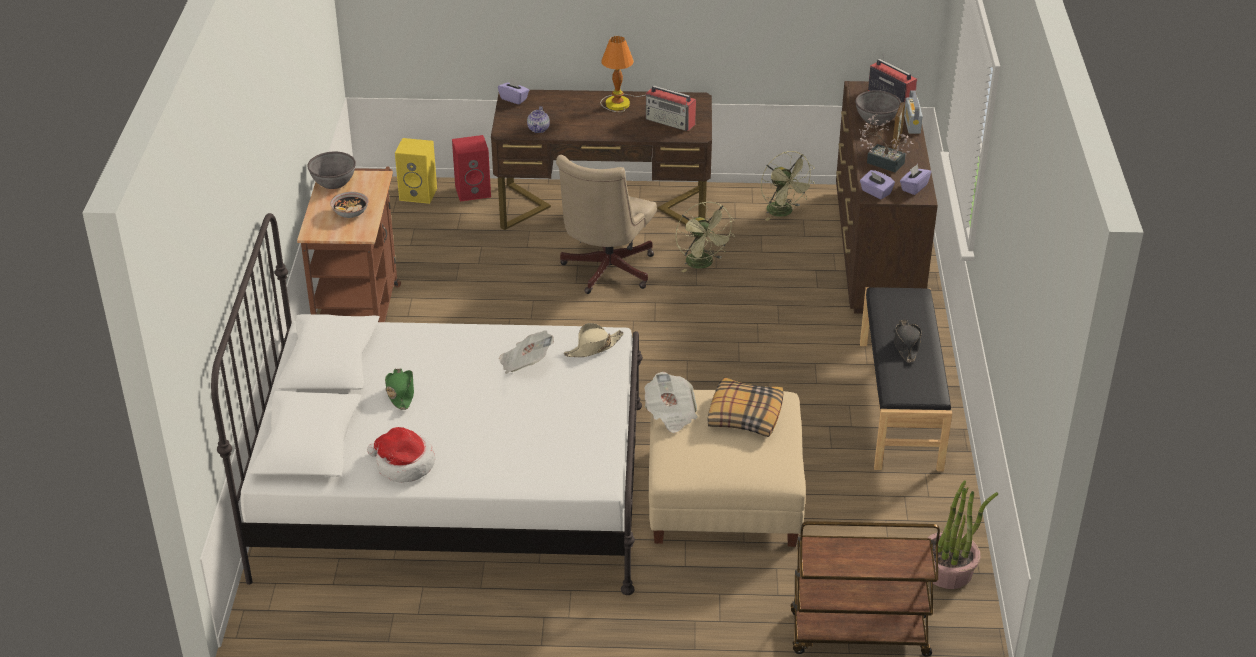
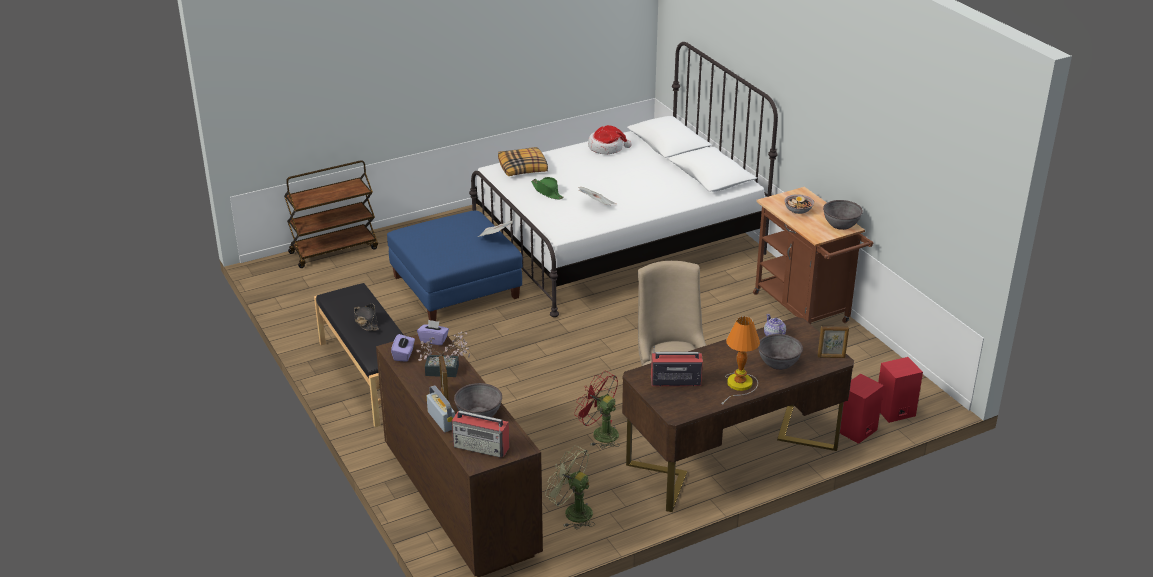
camera: 150 degrees right, 5 degrees down
green hat [385,368,414,410] -> green hat moved to [531,177,564,199]
yellow speaker [395,138,437,204] -> red speaker [878,357,923,423]
purple tissue box [498,77,529,104] -> picture frame [818,326,849,358]
beige hat [564,323,624,357] -> none
beige ottoman [649,390,806,547] -> blue ottoman [387,211,523,321]
green fan [675,202,735,273] -> red fan [574,371,620,448]
pillow [707,378,783,437] -> pillow moved to [498,147,548,176]
potted plant [927,480,998,589] -> none
none -> grey bowl [758,334,803,370]

